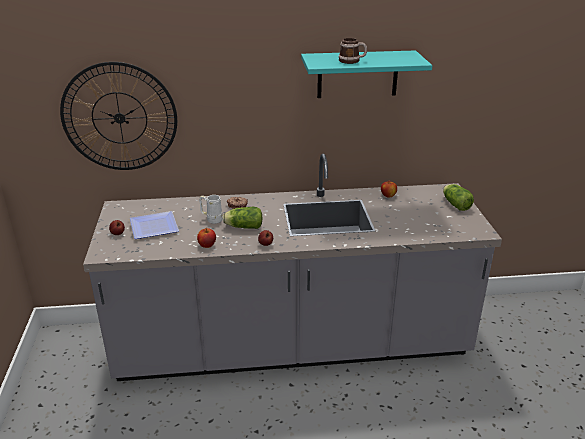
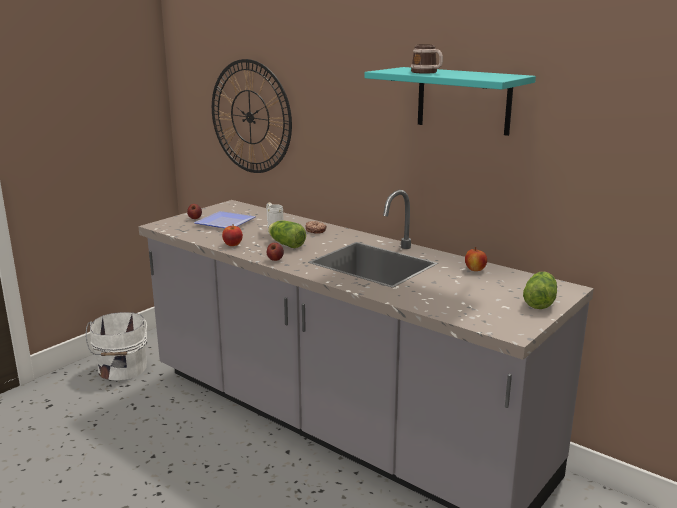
camera: 45 degrees right, 10 degrees down
none -> white bucket [86,312,147,380]

